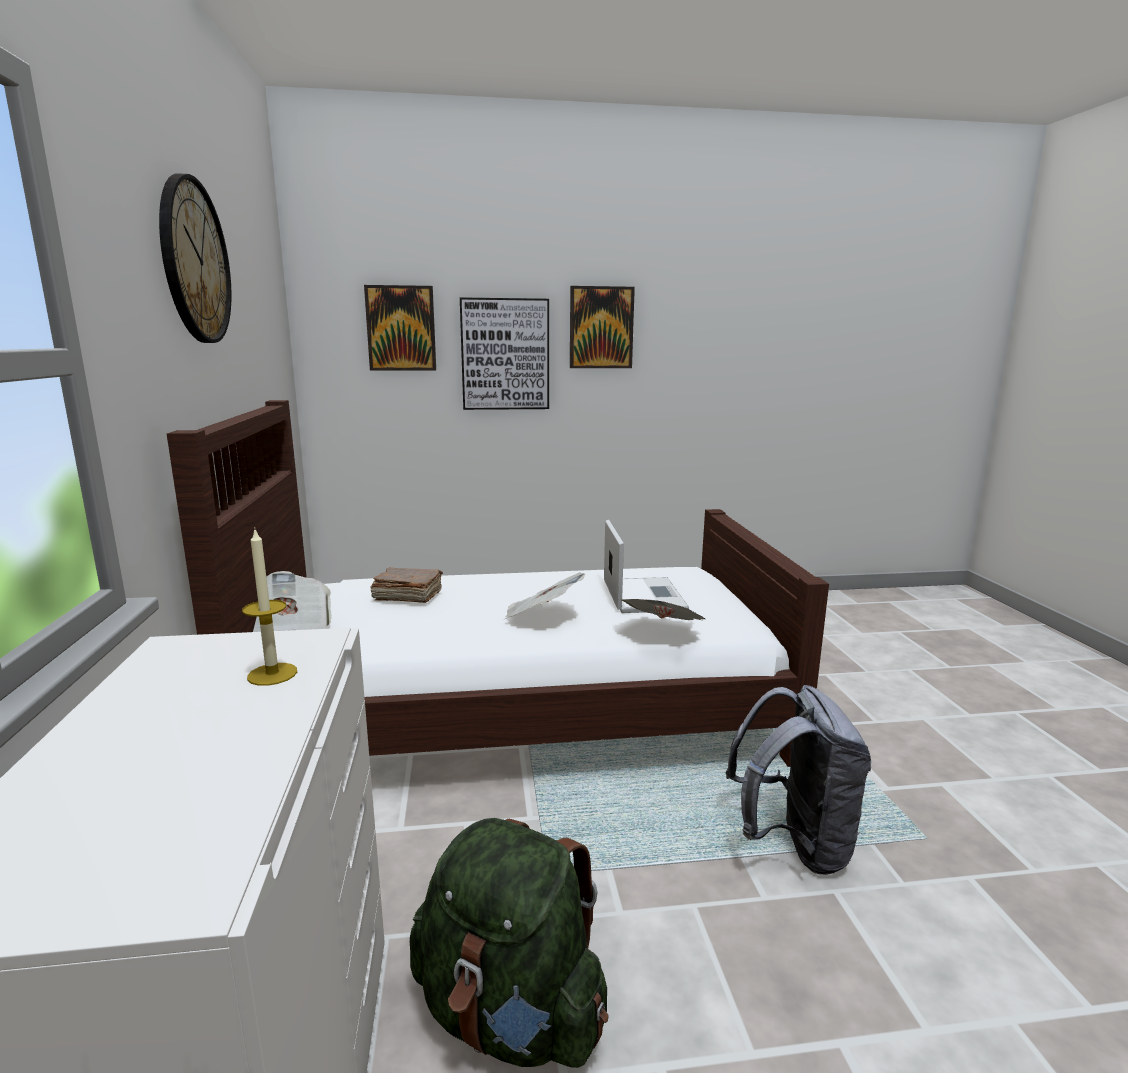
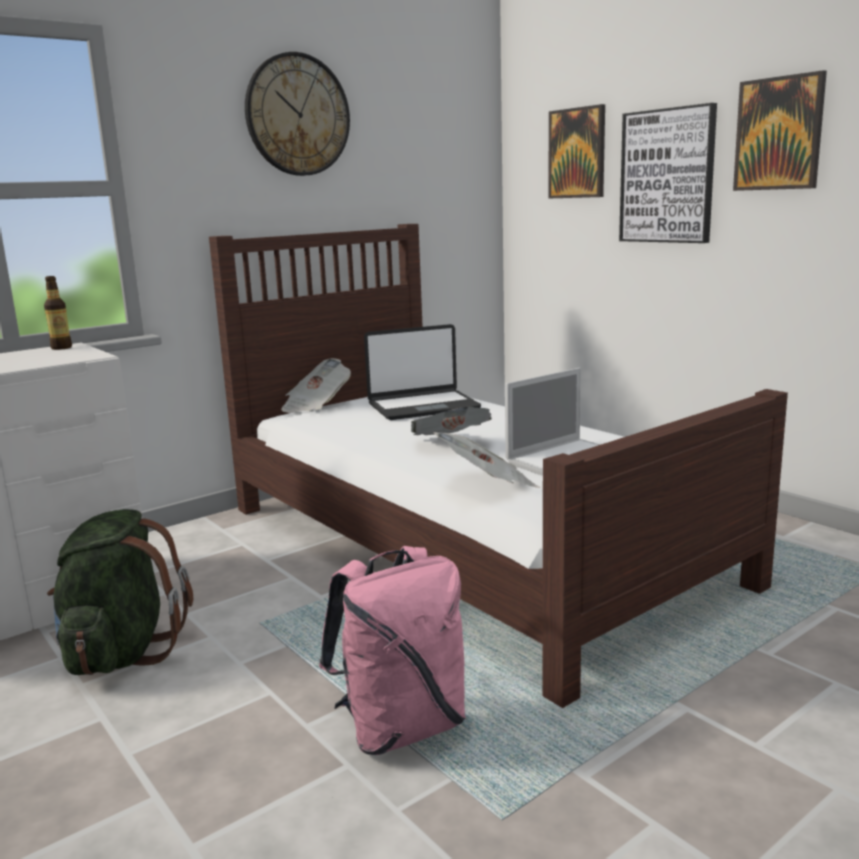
camera: 60 degrees right, 0 degrees up
candle [242,527,297,686] -> none
brown book [370,567,443,603] -> laptop [364,324,481,420]
grey backpack [726,685,871,875] -> pink backpack [319,546,466,755]
none -> bottle [44,276,72,350]

